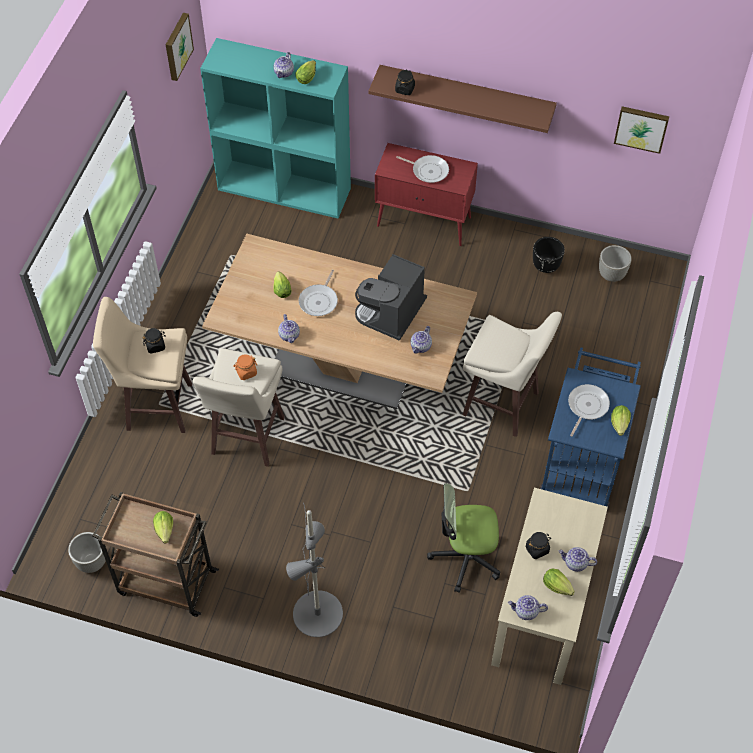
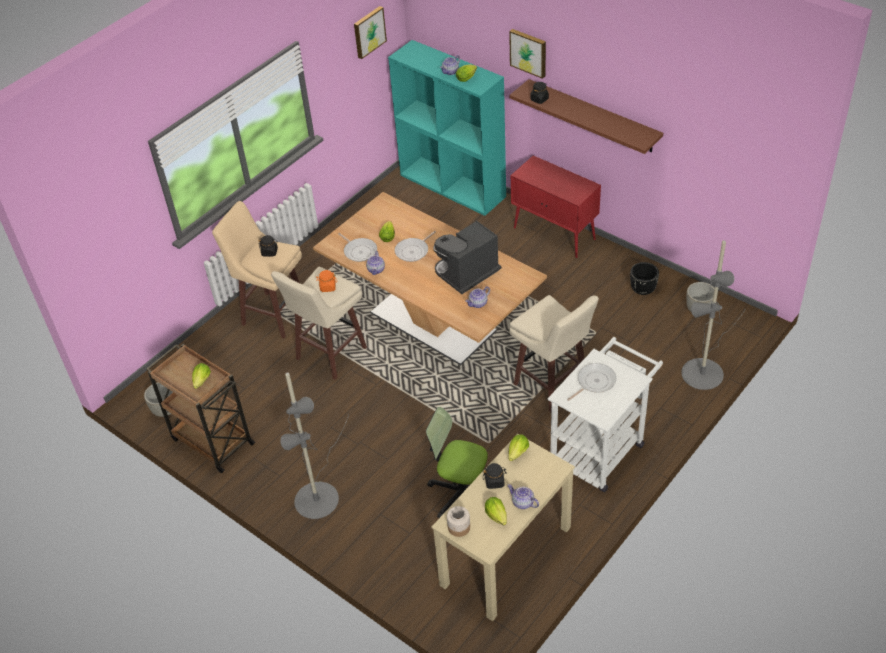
camera: 25 degrees right, 10 degrees down
frying pan [396,155,449,183] -> frying pan moved to [338,233,377,262]
teapot [508,595,548,620] -> jar [447,506,470,537]
blue cart [540,347,641,510] -> white cart [547,337,663,492]
lettuce [611,405,631,436] -> lettuce moved to [508,434,529,461]
picture [614,106,669,154] -> picture moved to [509,29,546,79]
none -> grey floor lamp [681,240,745,390]

